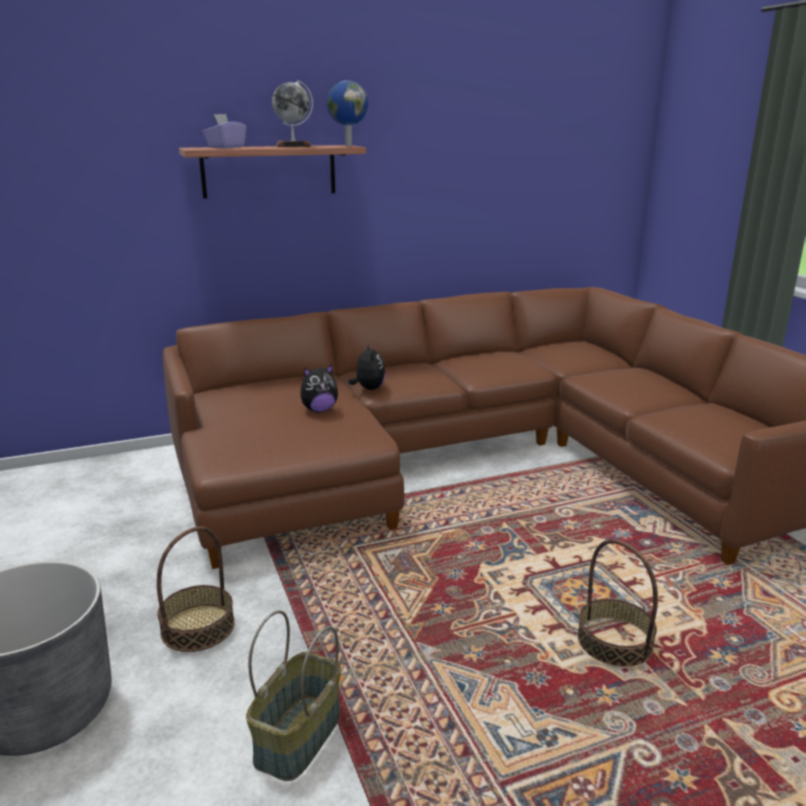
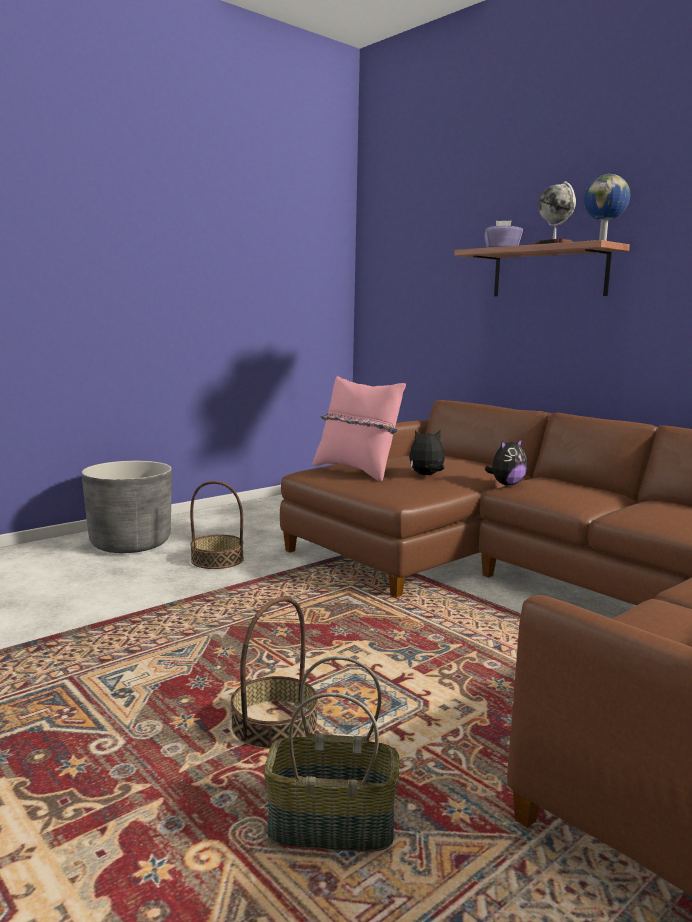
camera: 70 degrees right, 10 degrees down
basket [246,610,341,781] -> basket moved to [264,656,399,852]
plush toy [300,364,338,412] -> plush toy turned 120 degrees clockwise [409,430,445,475]
none -> pink pillow [312,376,406,481]

